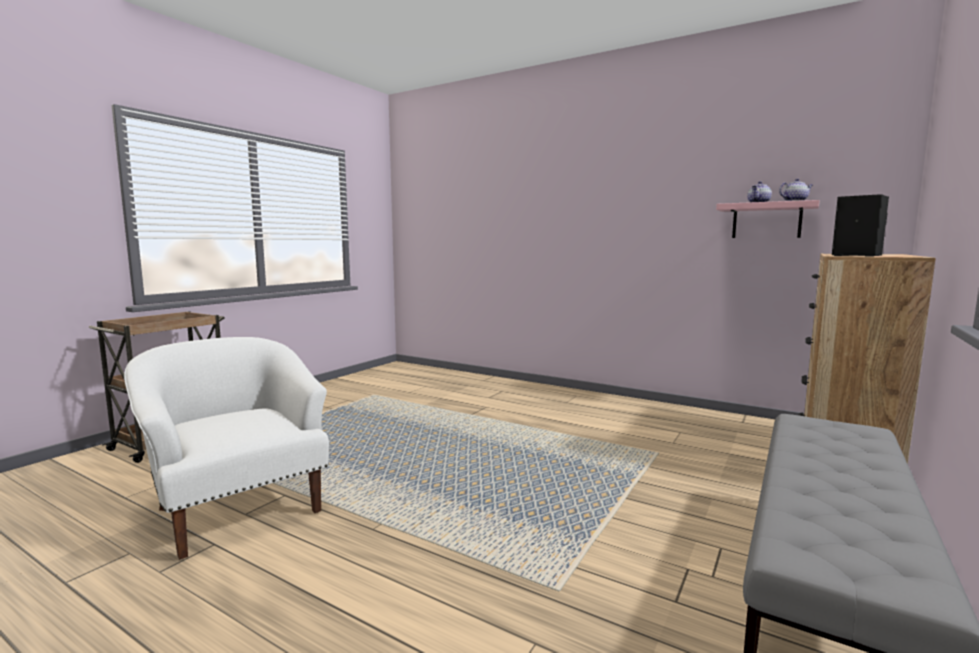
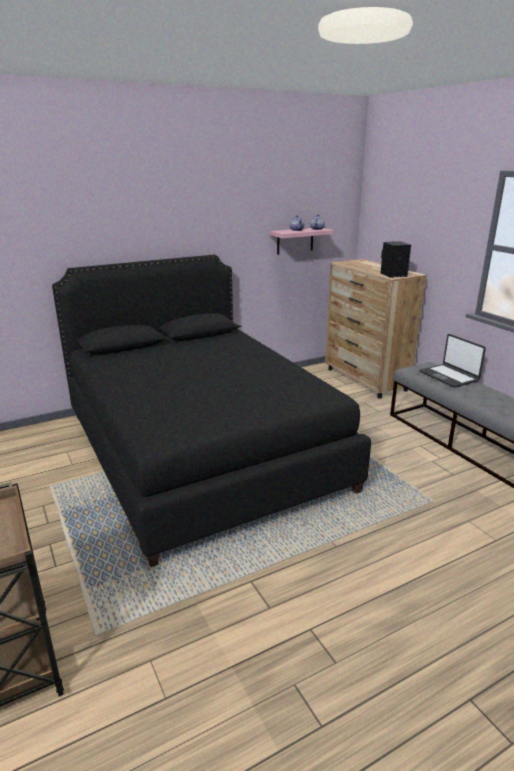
camera: 60 degrees left, 15 degrees up
white armchair [124,337,329,560] -> none
none -> black bed [52,255,371,567]
none -> laptop [420,334,486,387]

